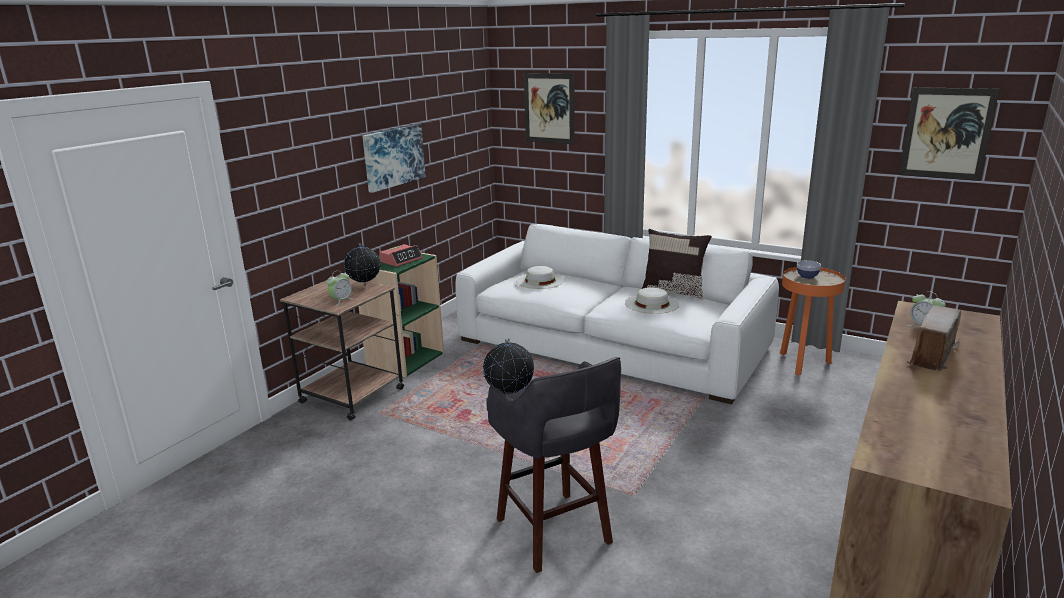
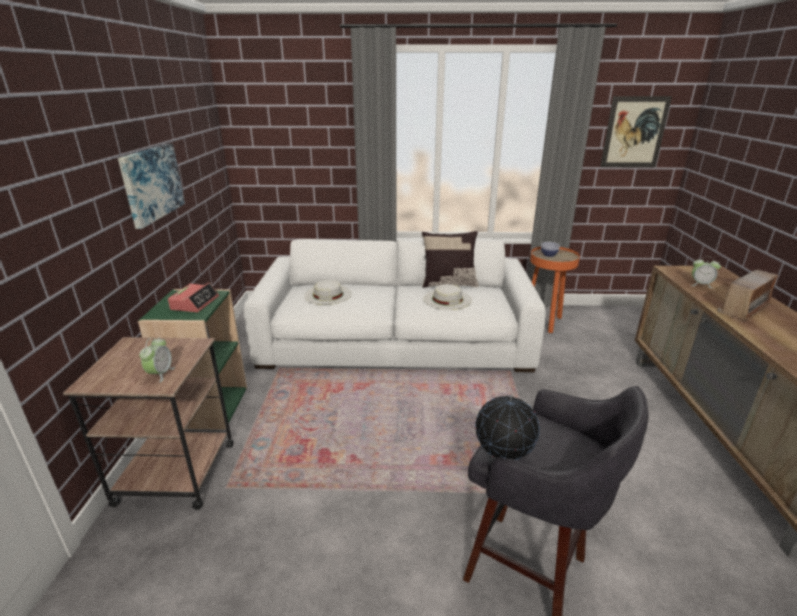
camera: 30 degrees left, 5 degrees up
globe [344,243,381,286] -> none
picture [524,73,575,144] -> none
radio [907,305,961,372] -> radio turned 135 degrees counterclockwise [717,270,778,321]

